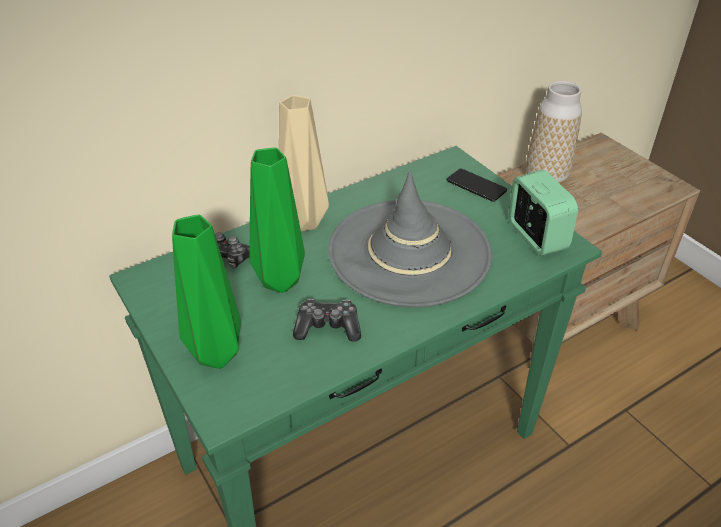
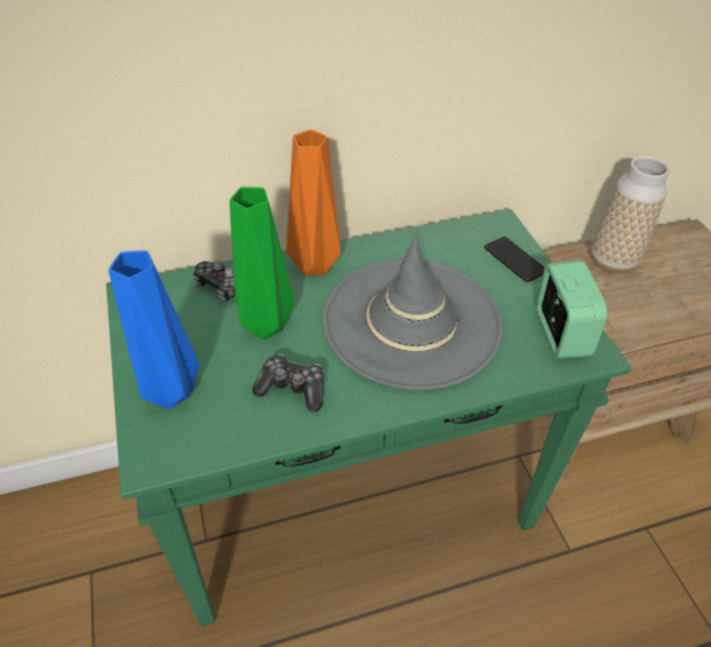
camera: 15 degrees right, 5 degrees up
green vase [172,215,241,369] -> blue vase [109,251,199,408]
beige vase [279,95,329,232] -> orange vase [286,130,341,275]

